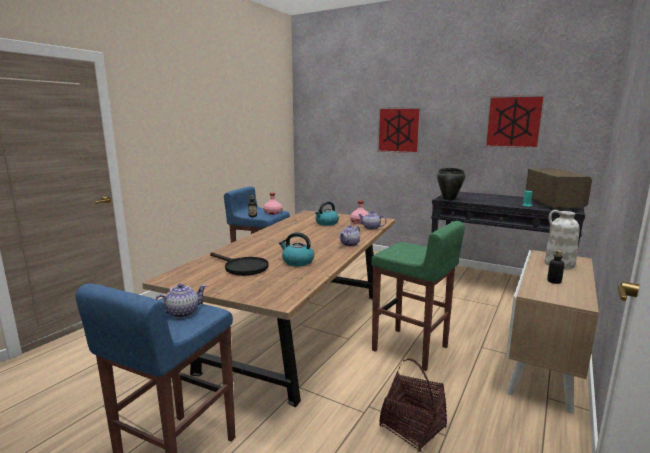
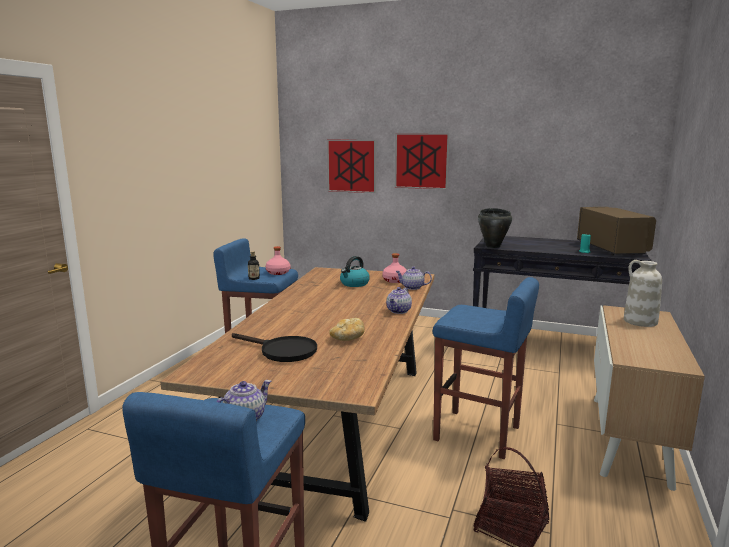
camera: 10 degrees left, 0 degrees up
kettle [279,232,314,266] -> bread [329,318,365,341]
green stool [371,221,465,371] -> blue stool [433,277,539,459]
picture [485,95,545,148] -> picture moved to [327,140,376,193]
bottle [547,250,564,284] -> none

